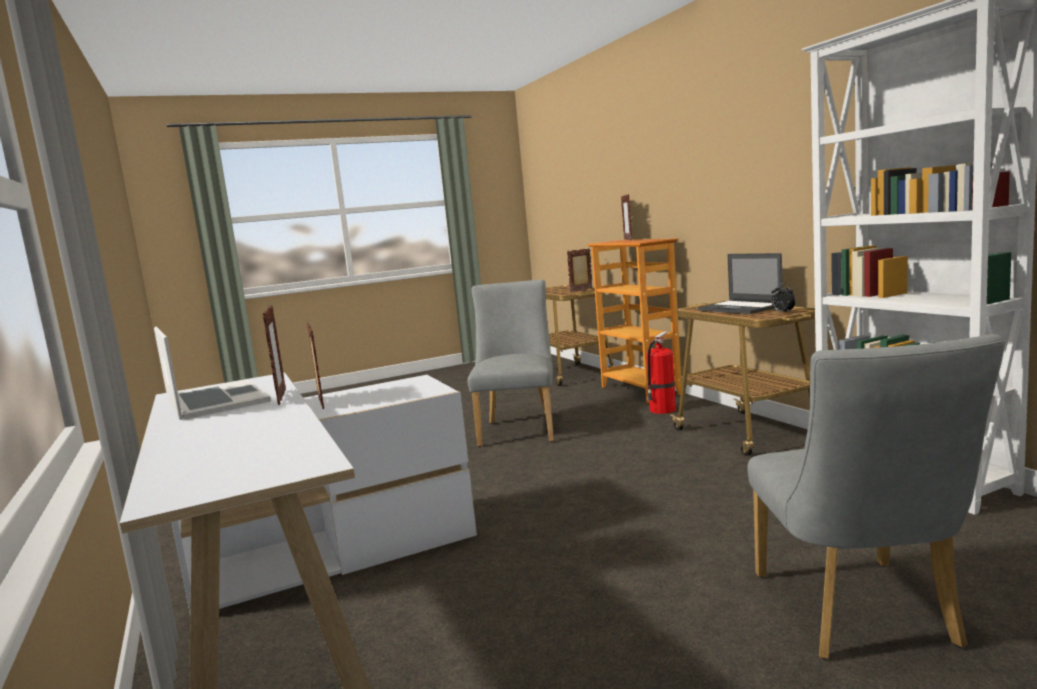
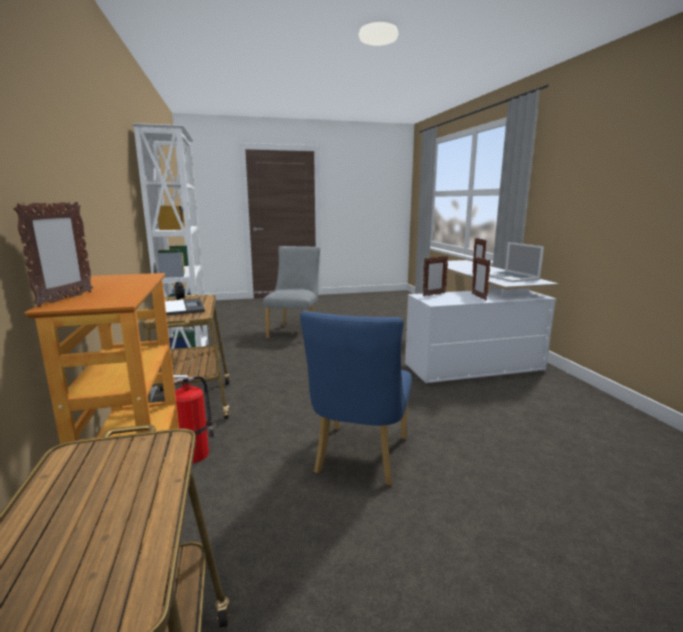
camera: 170 degrees left, 5 degrees up
grey chair [468,280,554,447] -> blue chair [300,311,412,486]
picture frame [567,248,592,292] -> picture frame moved to [423,256,448,296]

